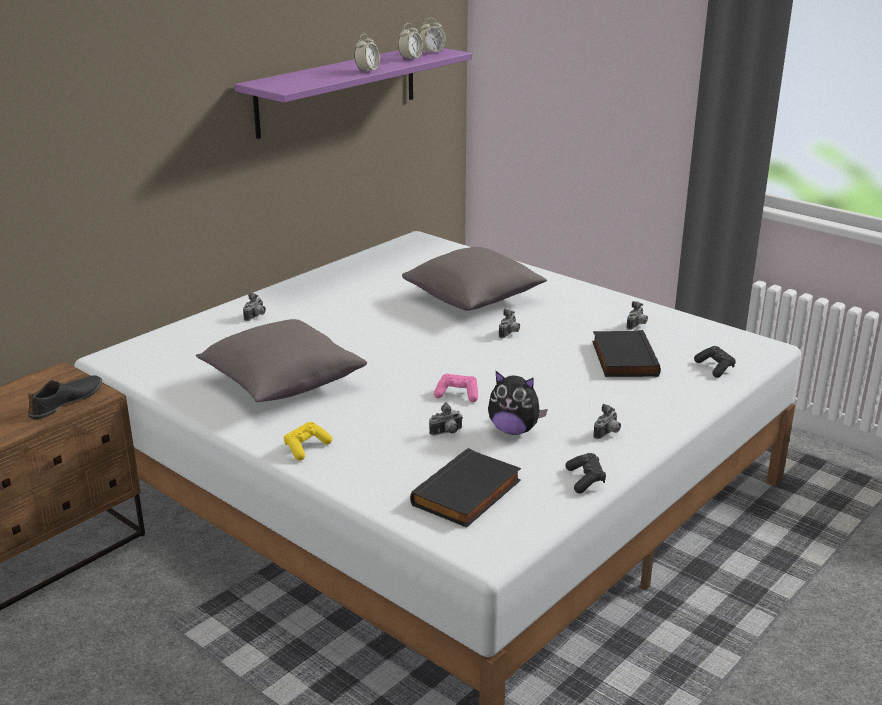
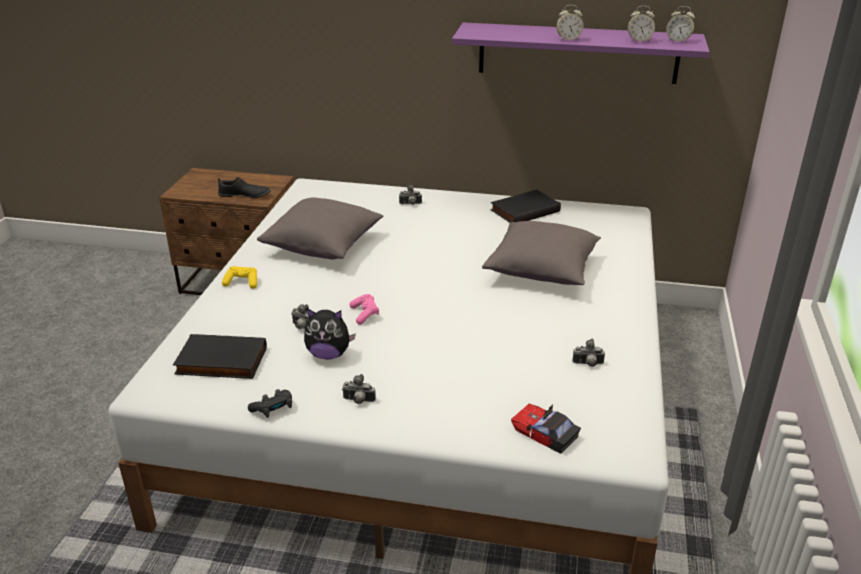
camera: 60 degrees right, 5 degrees up
plush toy [488,371,548,435] -> plush toy turned 75 degrees counterclockwise [304,308,356,360]
camera [499,309,520,338] -> none
black book [592,330,661,377] -> black book moved to [490,189,561,223]
black game controller [694,346,736,378] -> toy car [511,403,581,453]

